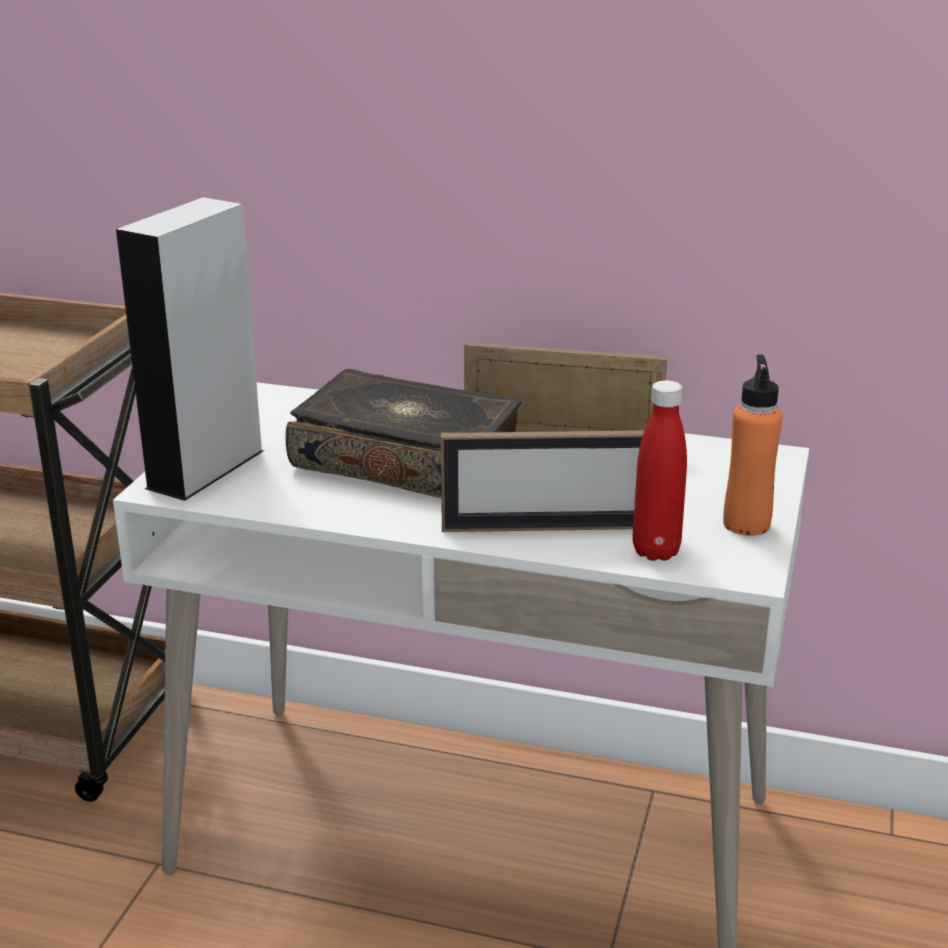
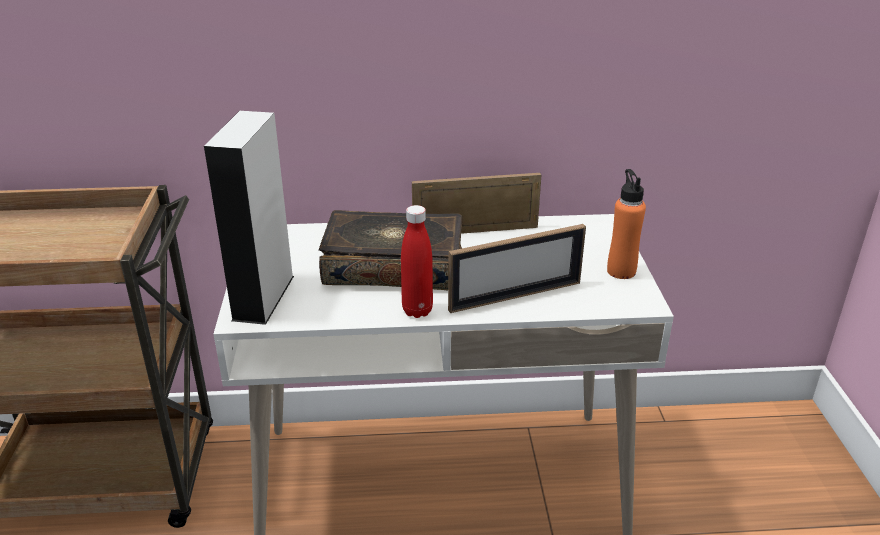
camera: 20 degrees left, 5 degrees up
red bottle [633,380,687,561] -> red bottle moved to [401,205,433,318]

